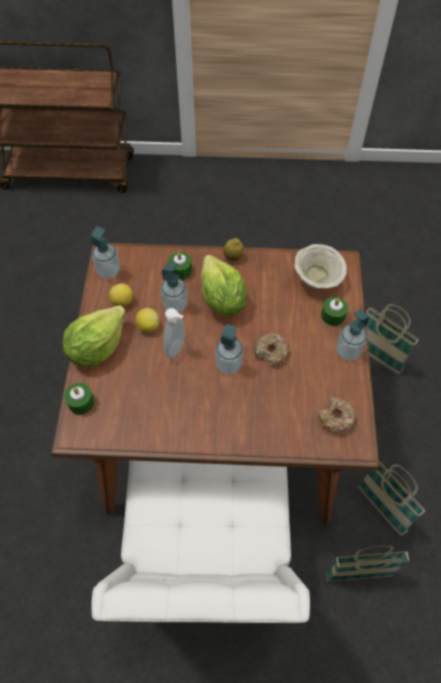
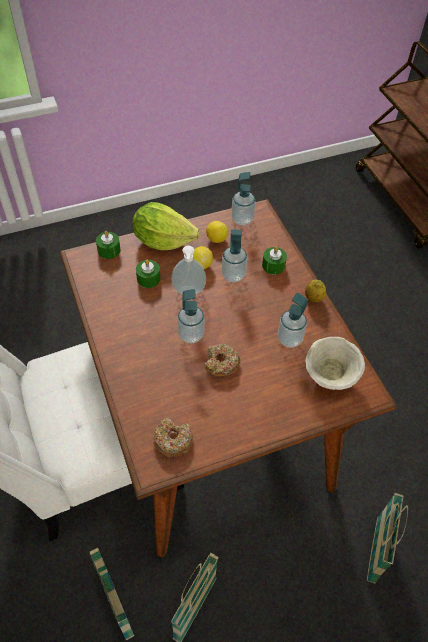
camera: 65 degrees right, 5 degrees down
lettuce [201,255,247,316] -> none
green candle [321,297,348,326] -> green candle moved to [136,260,160,288]
soap dispenser [336,309,370,360] -> soap dispenser moved to [278,293,307,348]

